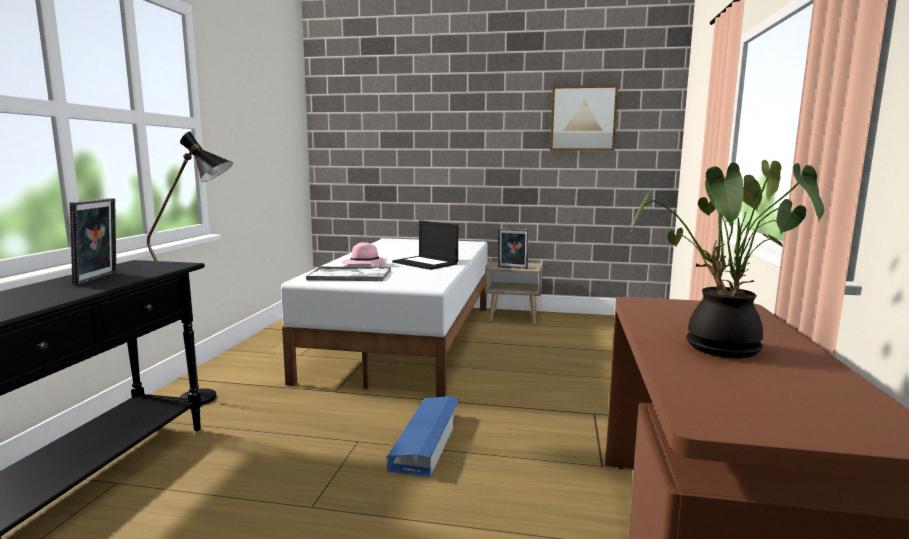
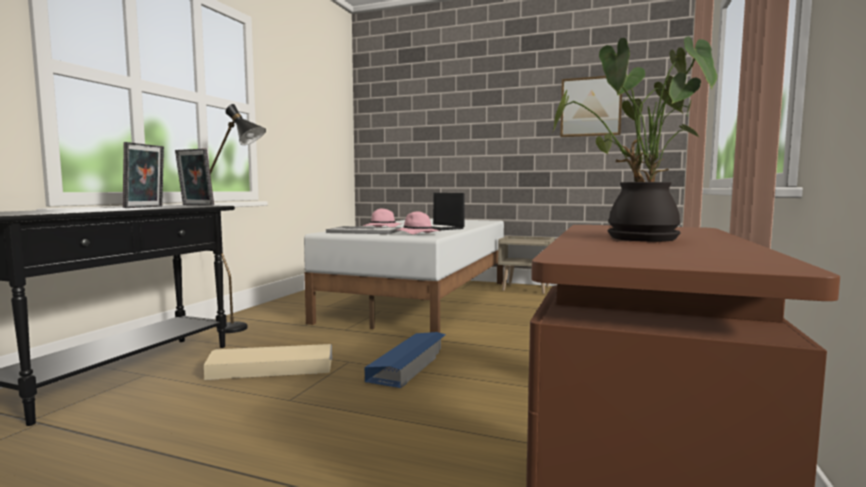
camera: 10 degrees right, 5 degrees down
picture frame [498,229,528,269] -> picture frame moved to [175,148,214,206]
none -> beige storage box [204,344,332,380]
none -> pink hat [397,212,440,234]

